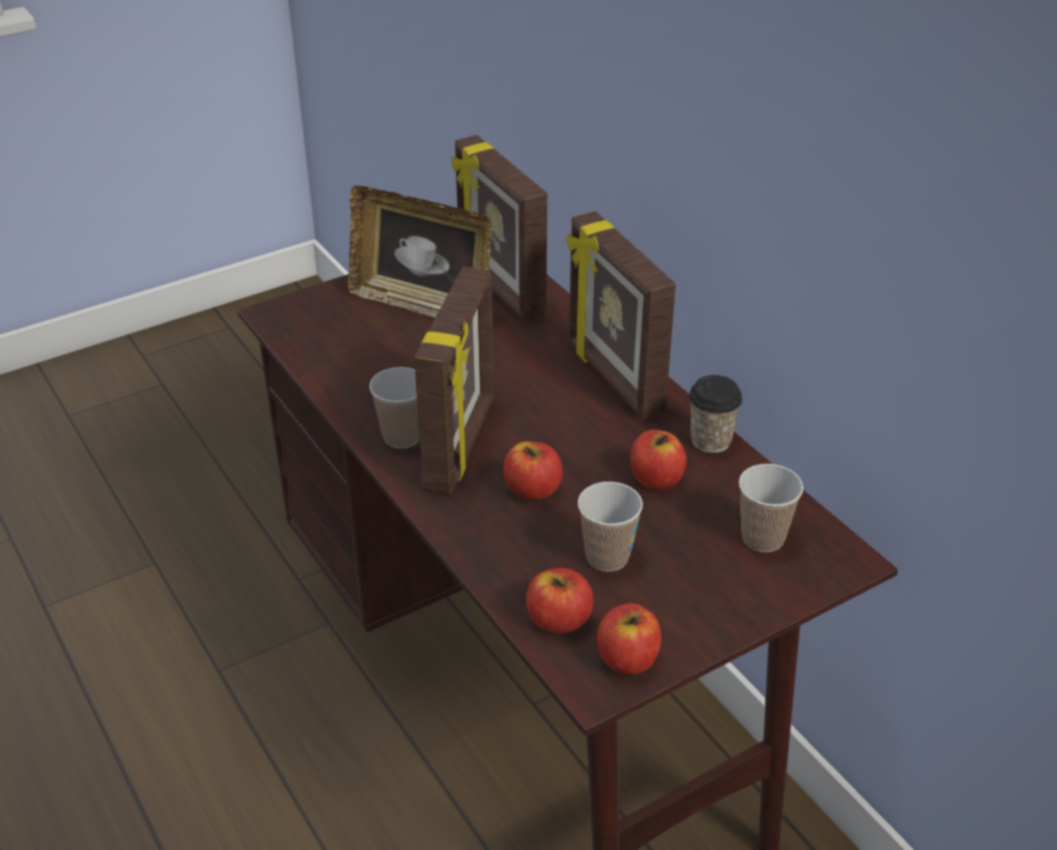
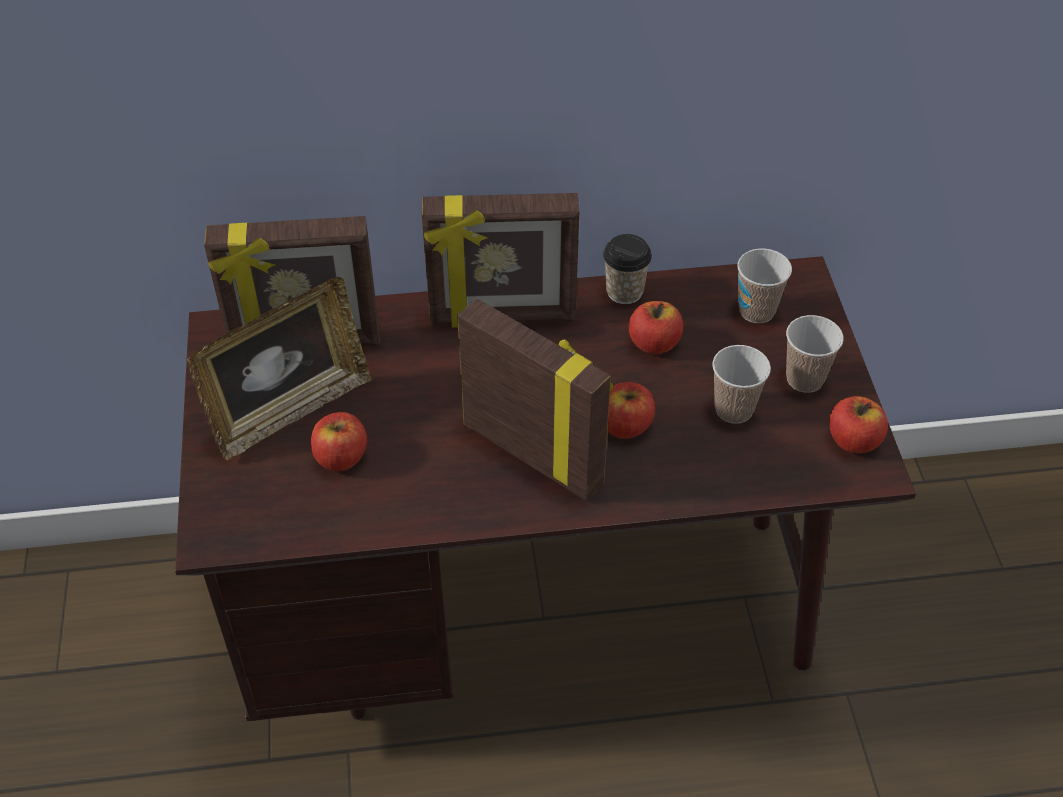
camera: 65 degrees left, 10 degrees up
cup [369,367,420,448] -> cup moved to [786,315,844,393]
apple [526,568,593,634] -> apple moved to [311,412,367,471]

